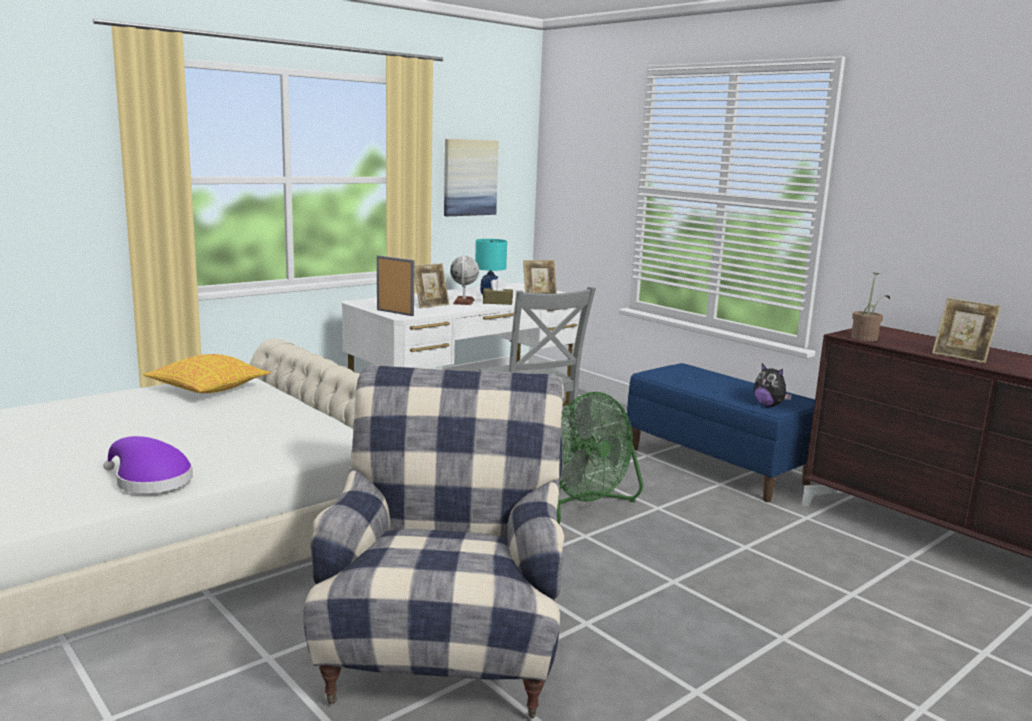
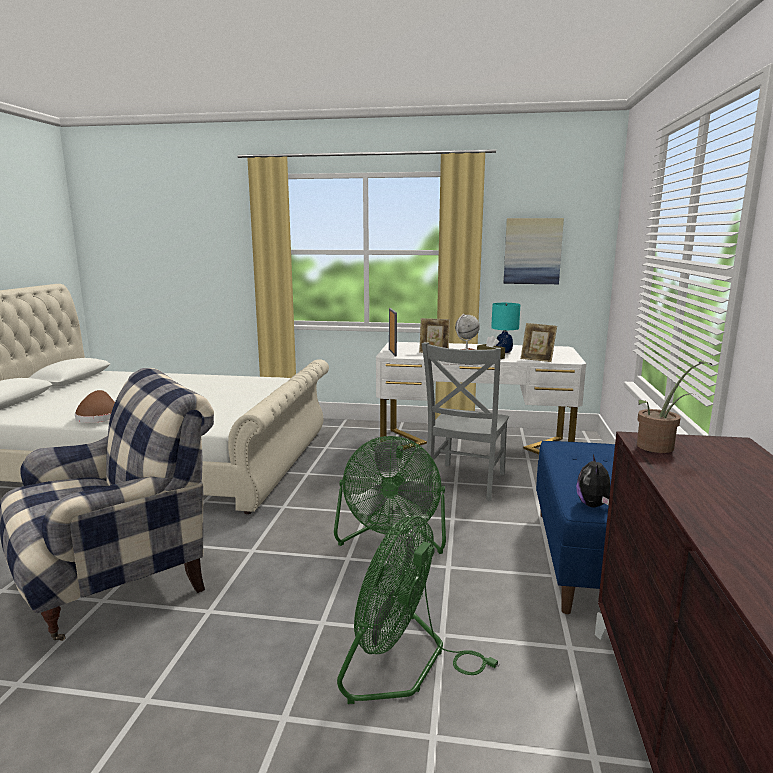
camera: 50 degrees right, 0 degrees up
purple hat [103,436,193,493] -> brown hat [75,390,115,423]
yellow pillow [143,354,271,393] -> none
picture frame [932,298,1001,363] -> none
none -> green fan [337,516,500,704]

